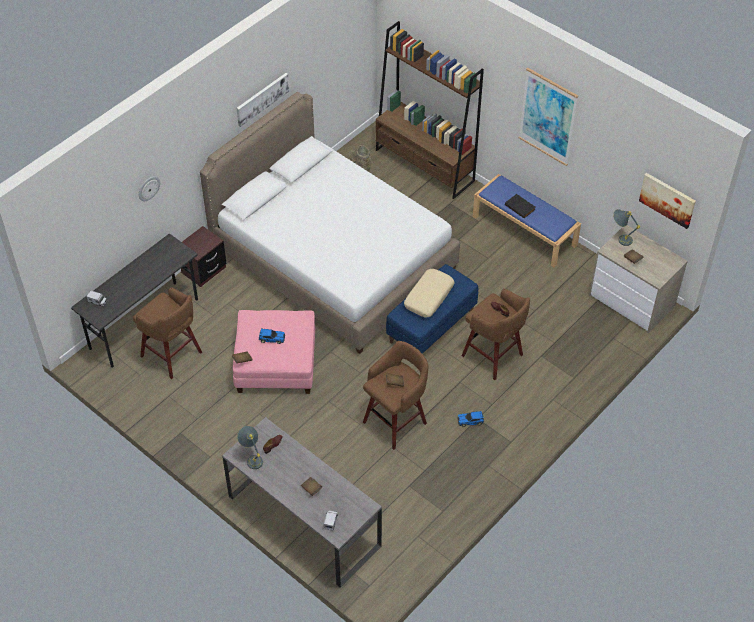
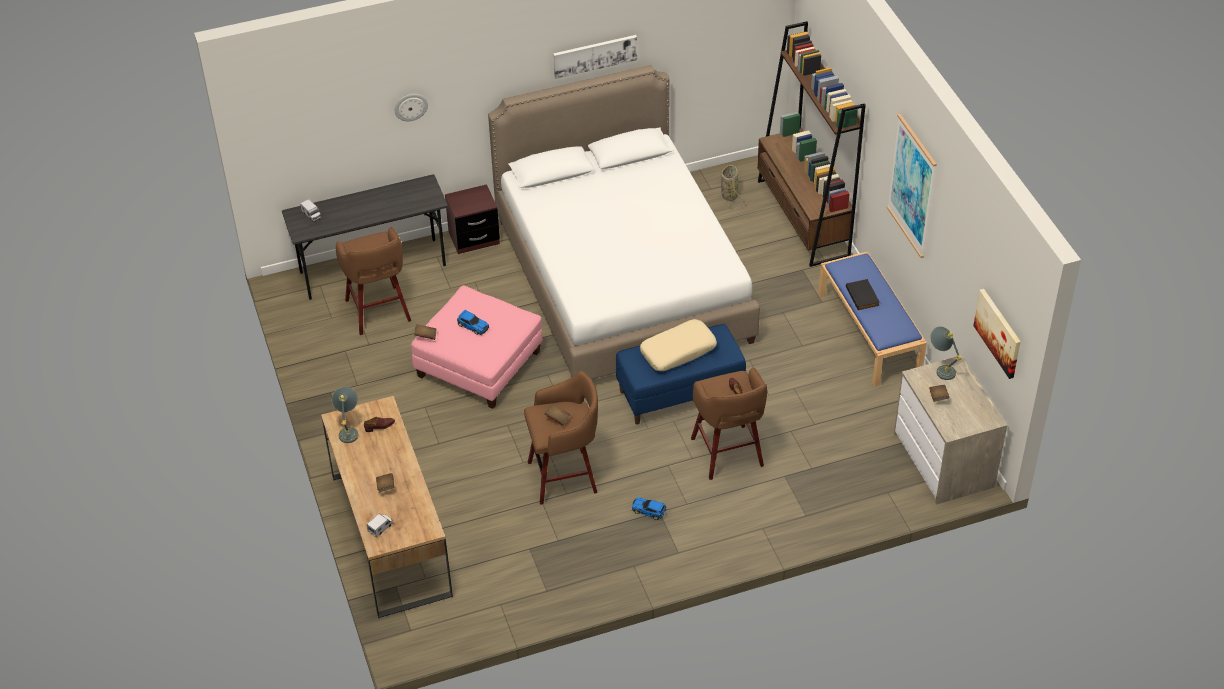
camera: 30 degrees right, 5 degrees down
grey desk [222,417,382,588] -> brown desk [321,396,453,618]

